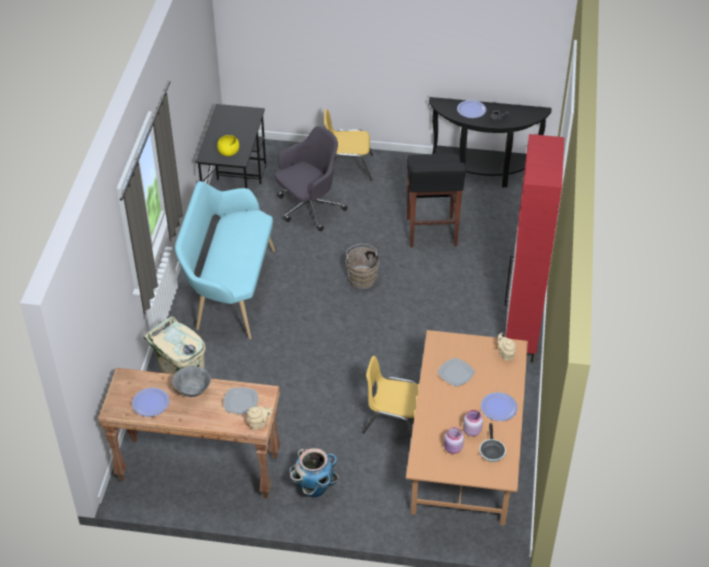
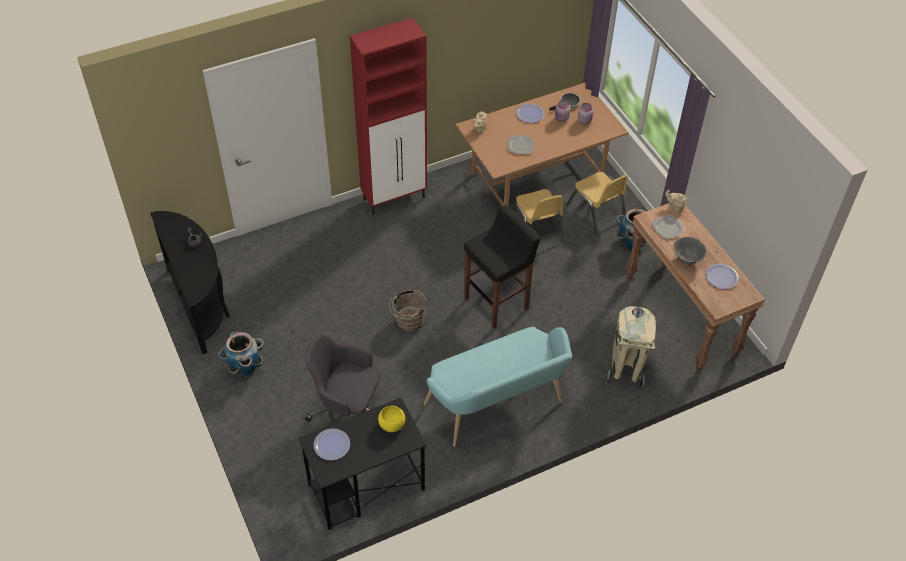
camera: 125 degrees left, 5 degrees up
yellow chair [324,109,373,181] -> yellow chair moved to [566,172,628,235]
black stool [407,154,466,248] -> black stool moved to [464,205,541,329]
plate [457,100,486,118] -> plate moved to [313,428,350,460]
none -> planter [218,332,264,376]

